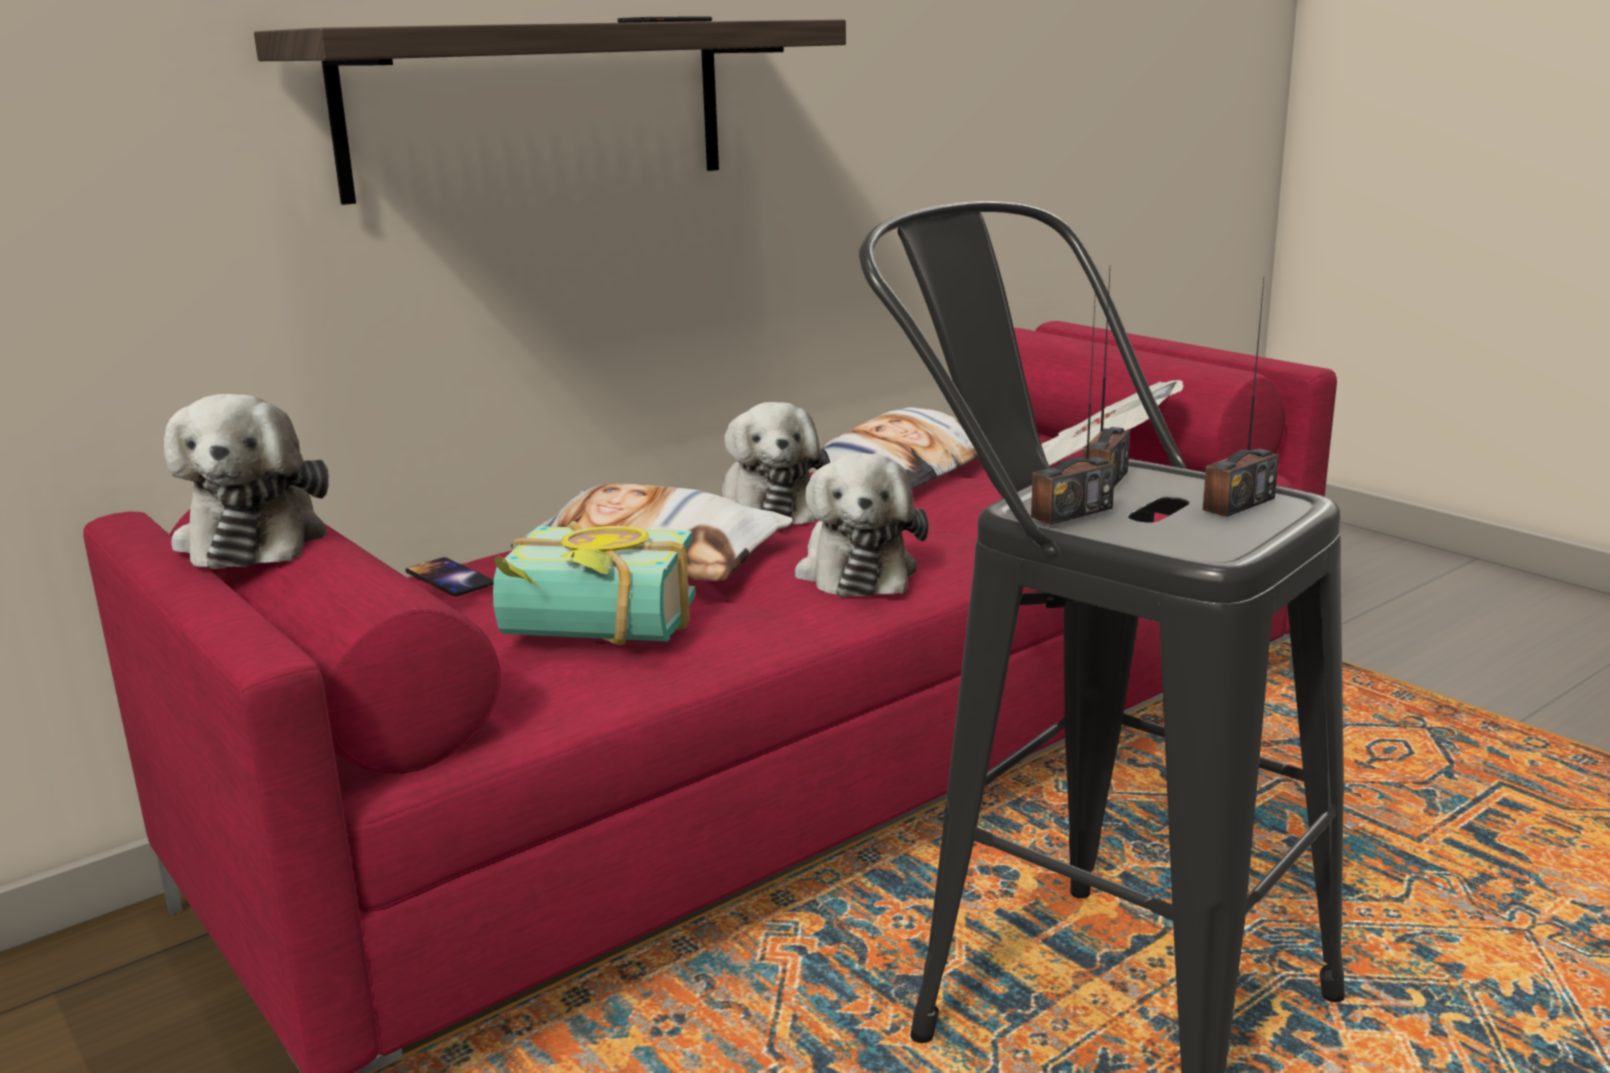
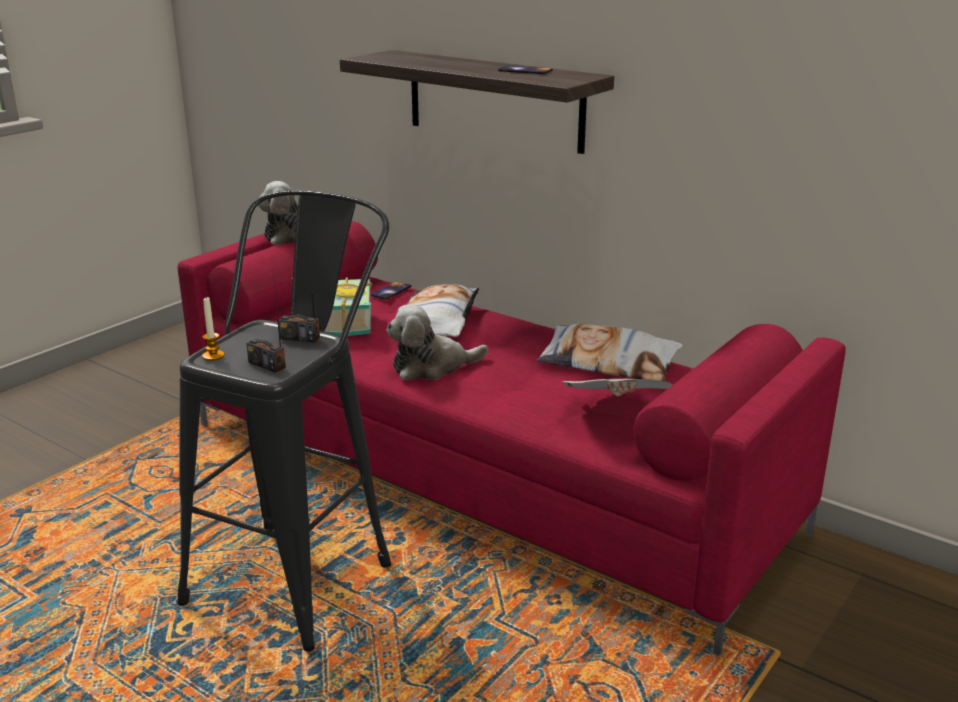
camera: 75 degrees right, 5 degrees up
plush toy [722,402,830,525] -> none
radio [1031,283,1115,525] -> none
none -> candle [202,297,225,361]

